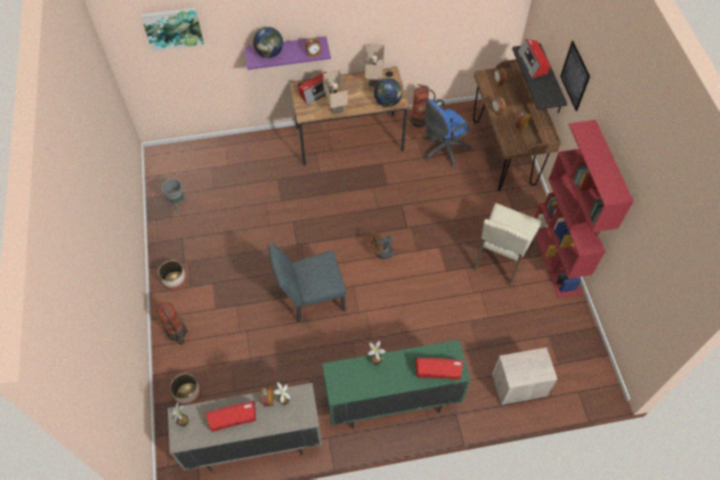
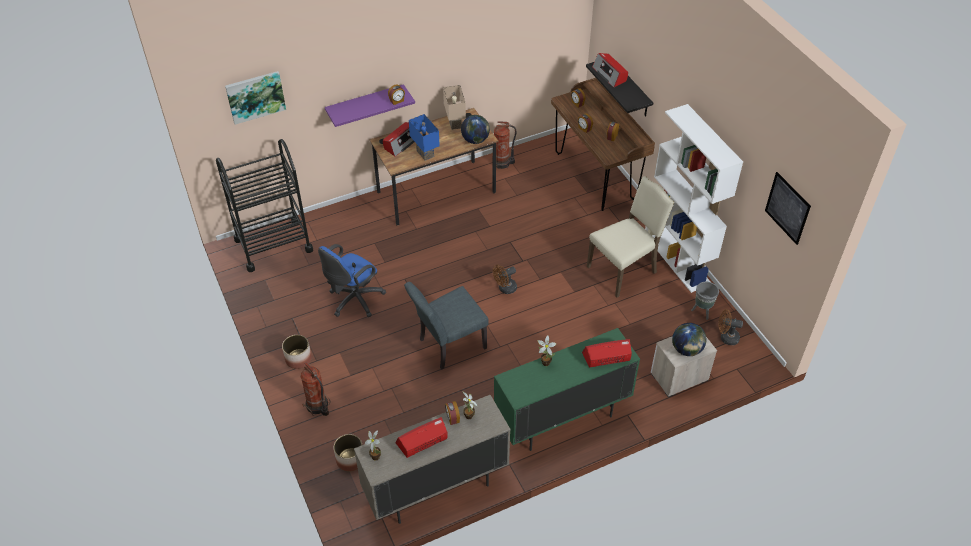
camera: 15 degrees left, 10 degrees down
grey planter [161,179,187,212] -> grey planter moved to [691,282,719,320]
globe [253,27,283,58] -> globe moved to [672,323,706,356]
beige table lamp [323,70,348,115] -> blue table lamp [409,114,440,161]
blue office chair [423,99,471,167] -> blue office chair moved to [318,244,386,317]
beige chair [473,203,542,286] -> beige chair turned 135 degrees counterclockwise [587,176,675,297]
red bookcase [534,120,634,298] -> white bookcase [645,104,743,293]
picture [560,41,590,111] -> picture moved to [765,172,811,245]
none -> black cart [216,139,313,272]
none -> brown fan [719,309,743,345]

